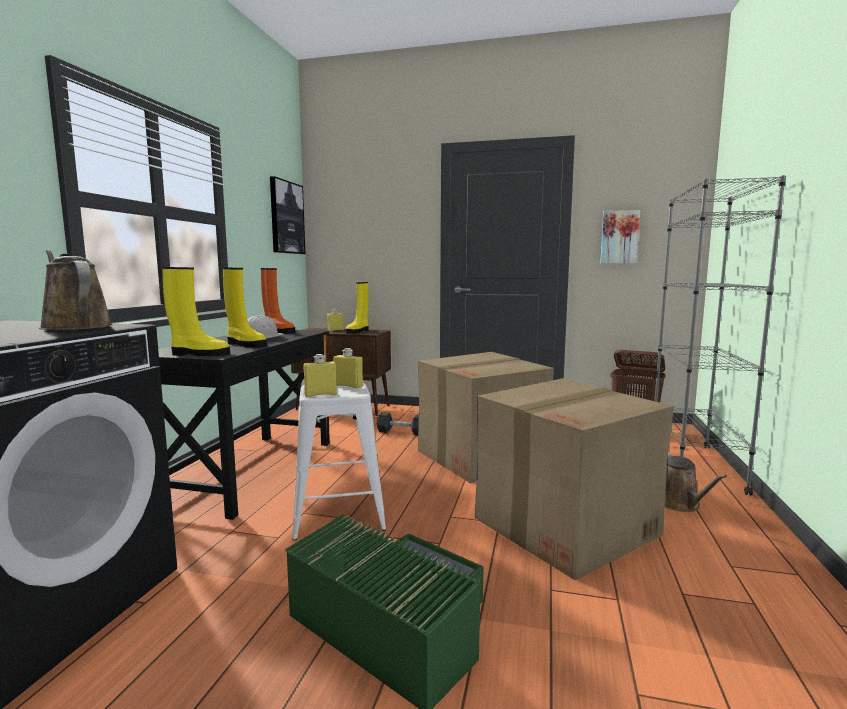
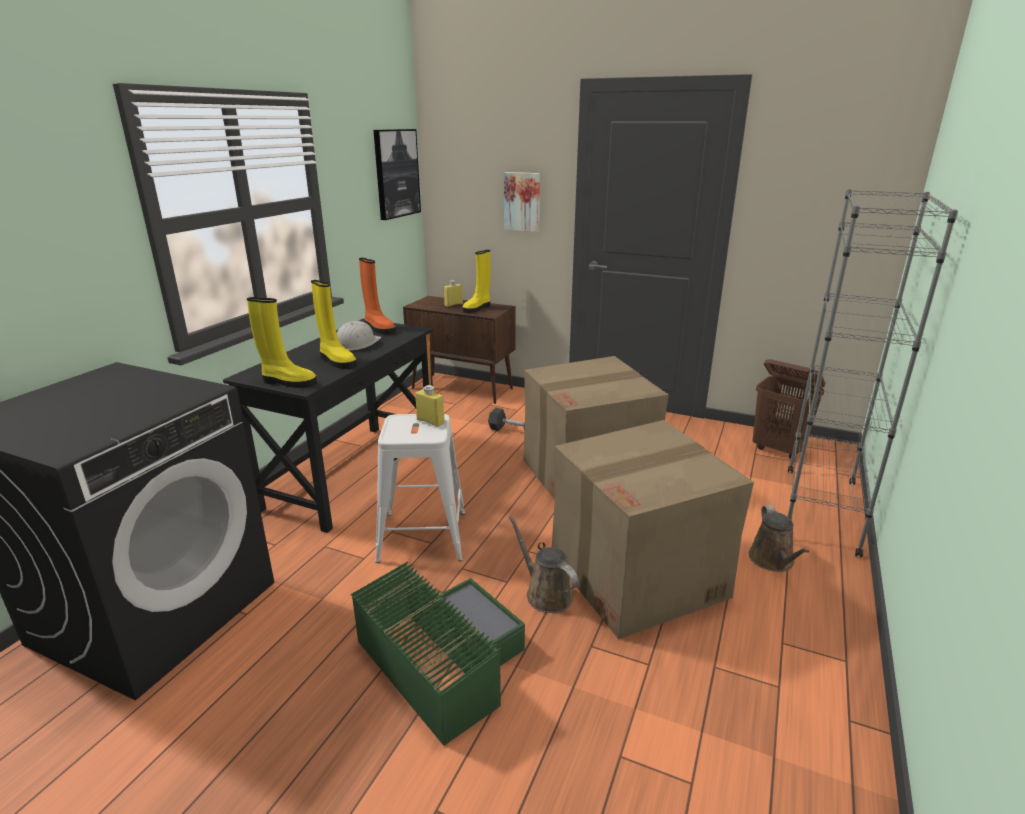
camera: 10 degrees right, 15 degrees up
brown watering can [39,249,112,330] -> brown watering can moved to [509,515,579,613]
yellow bottle [303,354,337,397] -> none
picture [600,210,640,264] -> picture moved to [504,172,540,232]

